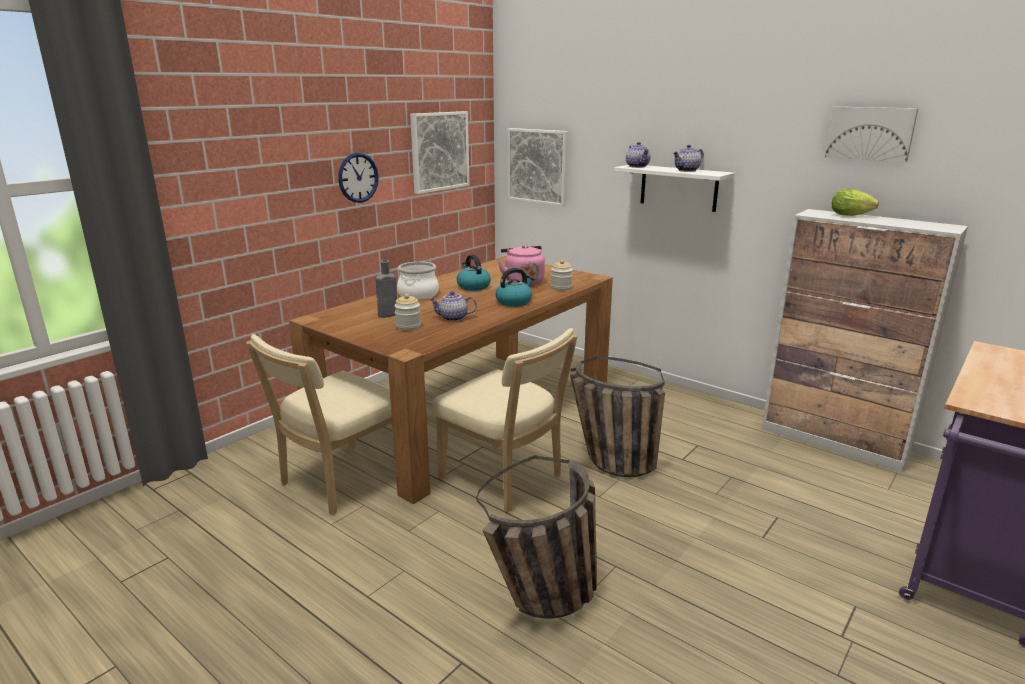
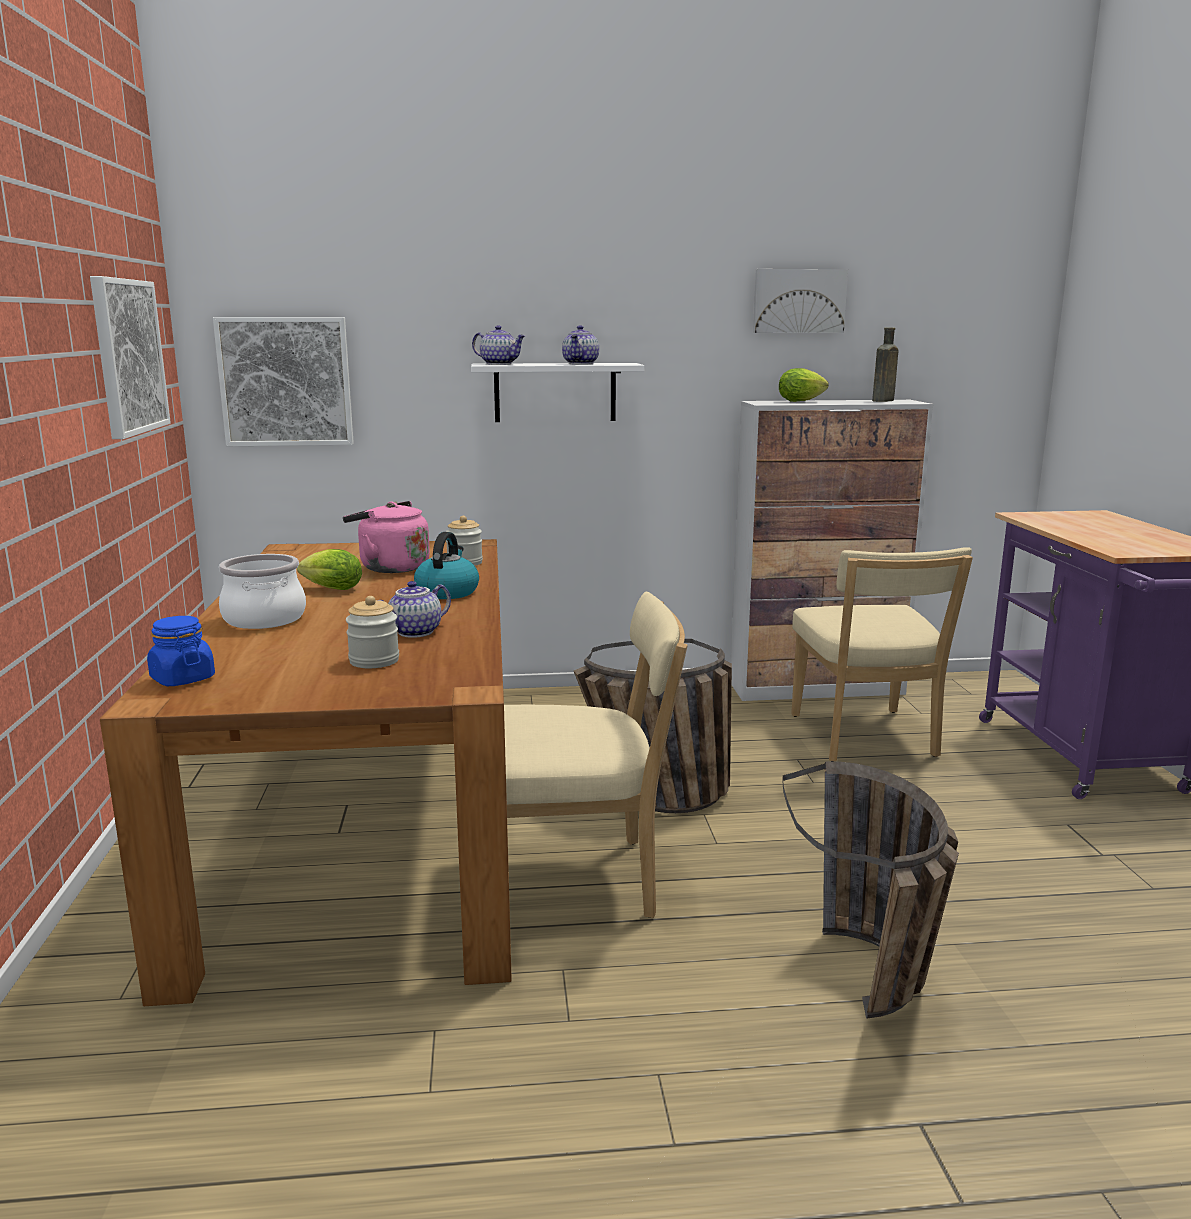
camera: 45 degrees left, 5 degrees down
beige chair [246,334,393,515] -> beige chair moved to [791,547,973,761]
wall clock [338,153,379,203] -> none
grey bottle [375,260,397,318] -> none
kettle [457,255,491,291] -> lettuce [297,549,362,590]
none -> blue jar [147,616,215,686]
none -> brown bottle [872,327,898,402]

